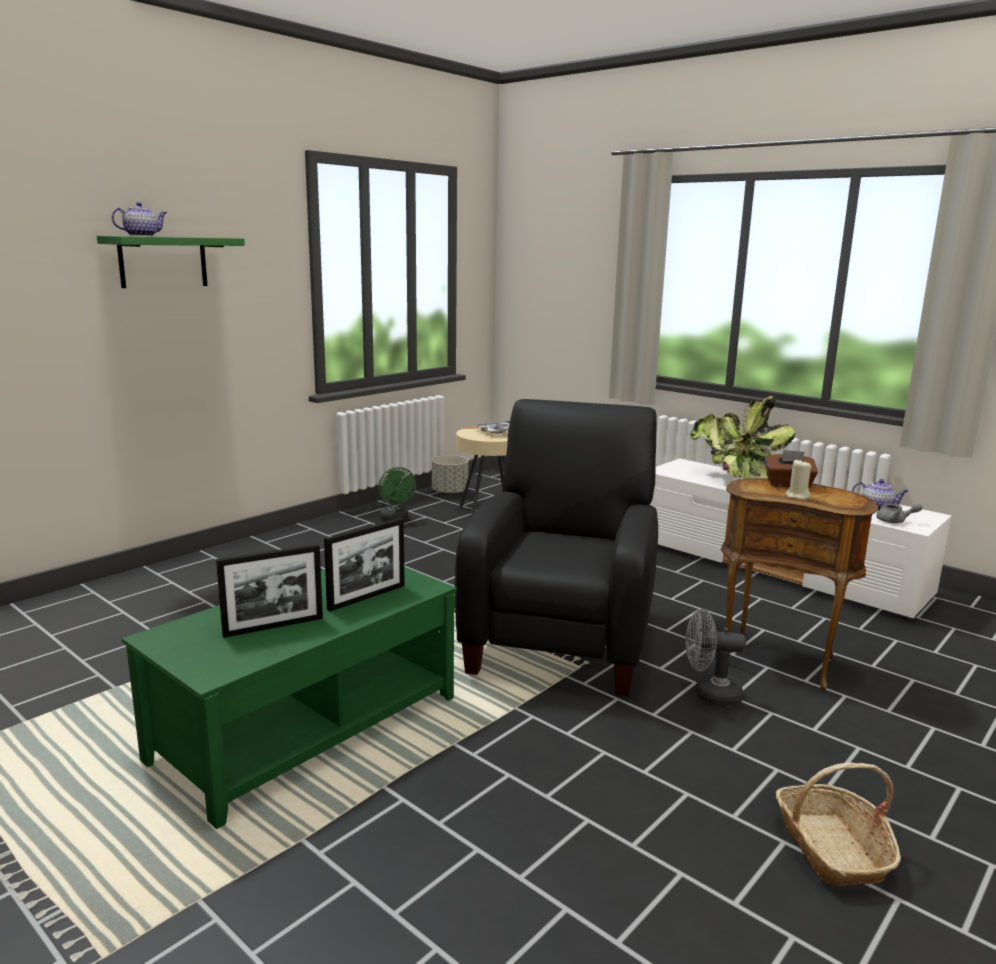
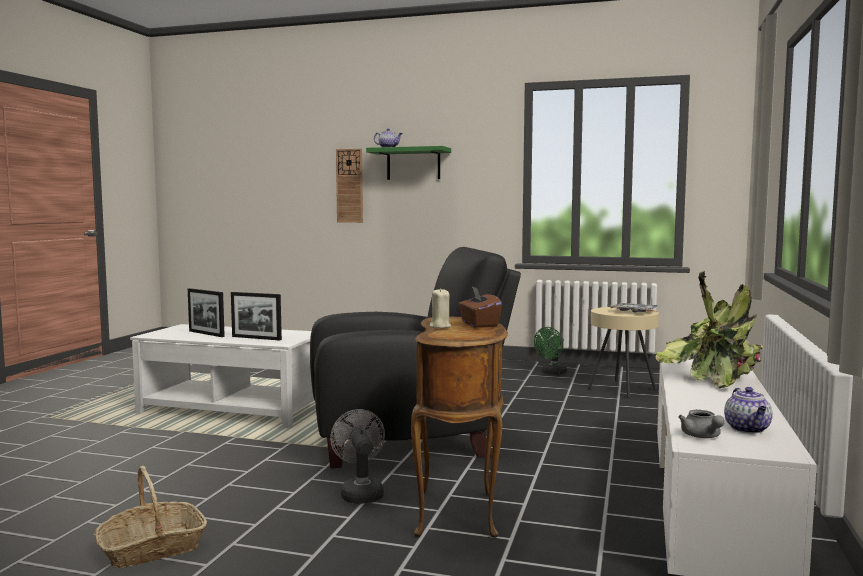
camera: 65 degrees right, 10 degrees down
green coffee table [122,567,457,829] -> white coffee table [130,324,314,428]
grey planter [432,455,468,495] -> none
none -> wall clock [336,149,363,223]

